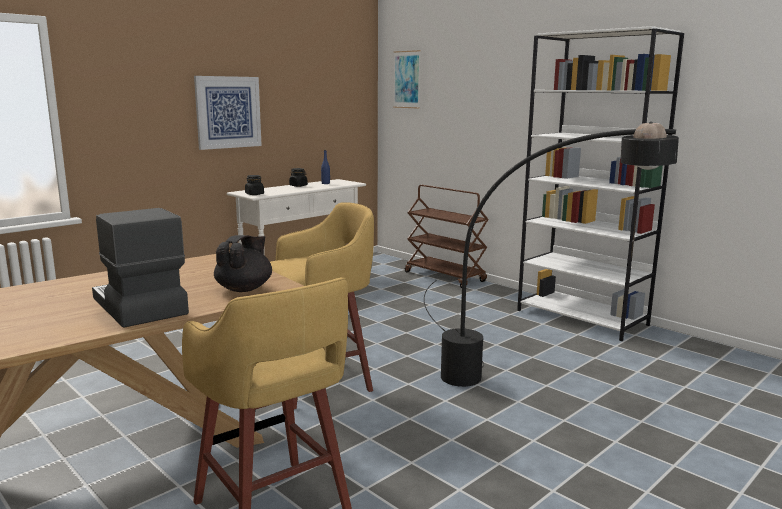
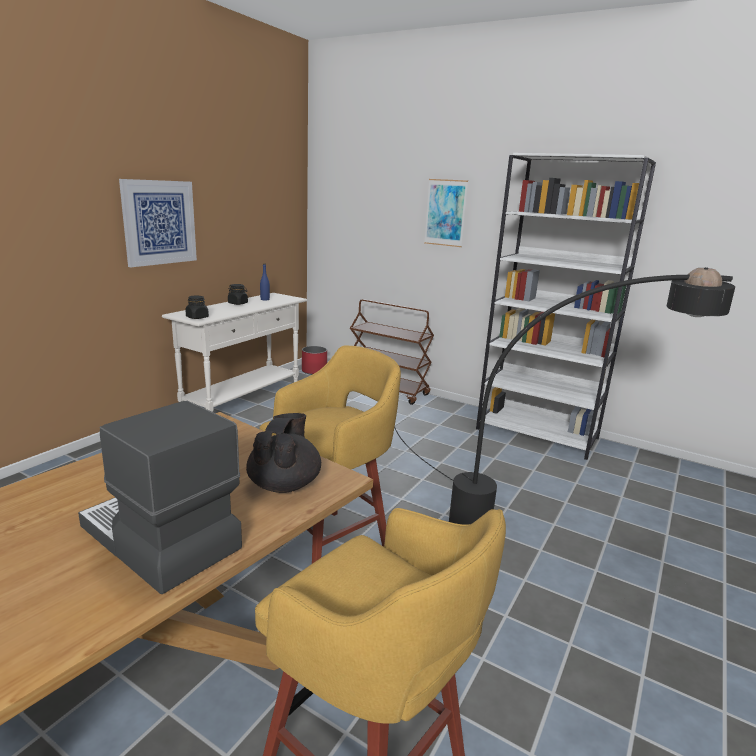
camera: 15 degrees left, 5 degrees up
picture [393,50,421,109] -> picture moved to [424,179,468,247]
none -> red planter [302,346,327,375]

